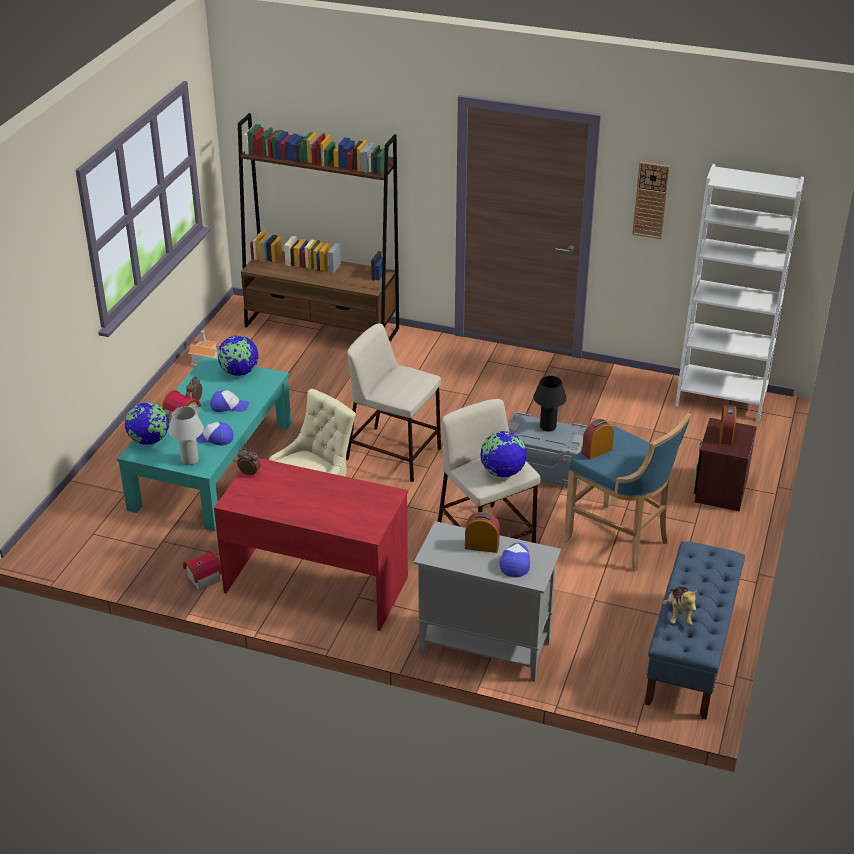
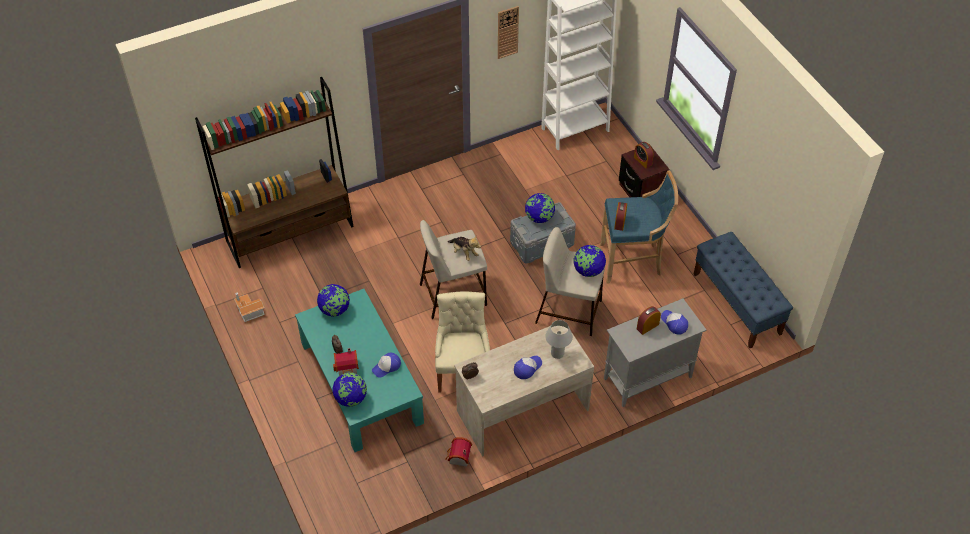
camera: 45 degrees left, 15 degrees up
white table lamp [168,407,204,465] -> white table lamp moved to [545,320,573,359]
cap [210,390,249,412] -> cap moved to [514,356,542,379]
red desk [214,458,408,631] -> beige desk [454,326,594,457]
black table lamp [533,376,567,431] -> globe [525,193,555,223]
plush toy [663,586,697,625] -> plush toy moved to [448,236,481,261]

